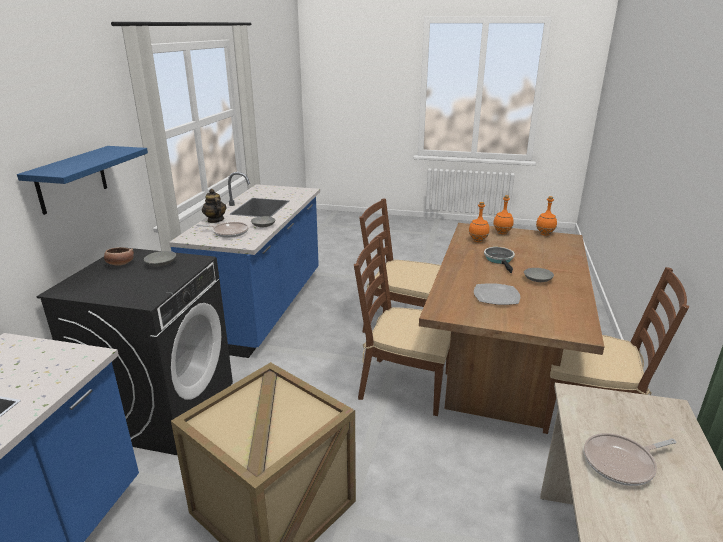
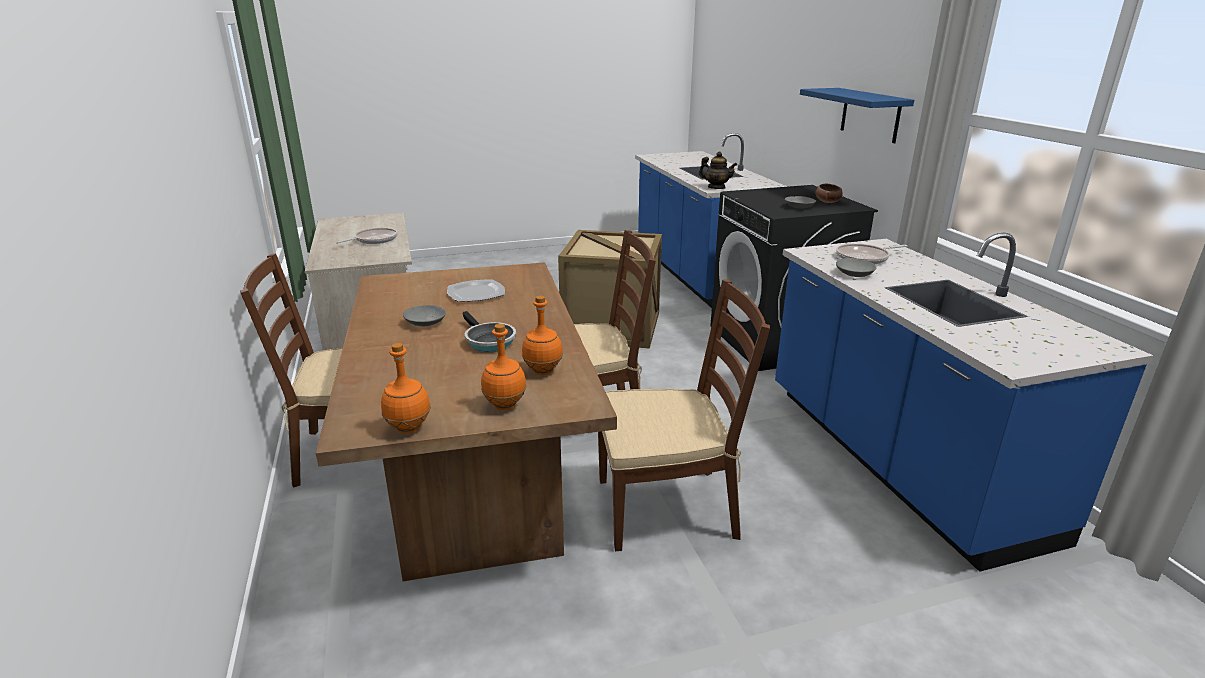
camera: 150 degrees right, 0 degrees up
teapot [202,189,226,223] -> teapot moved to [699,152,737,189]

